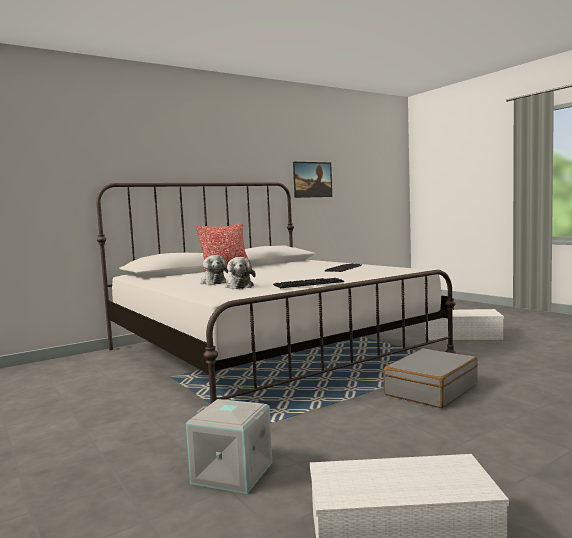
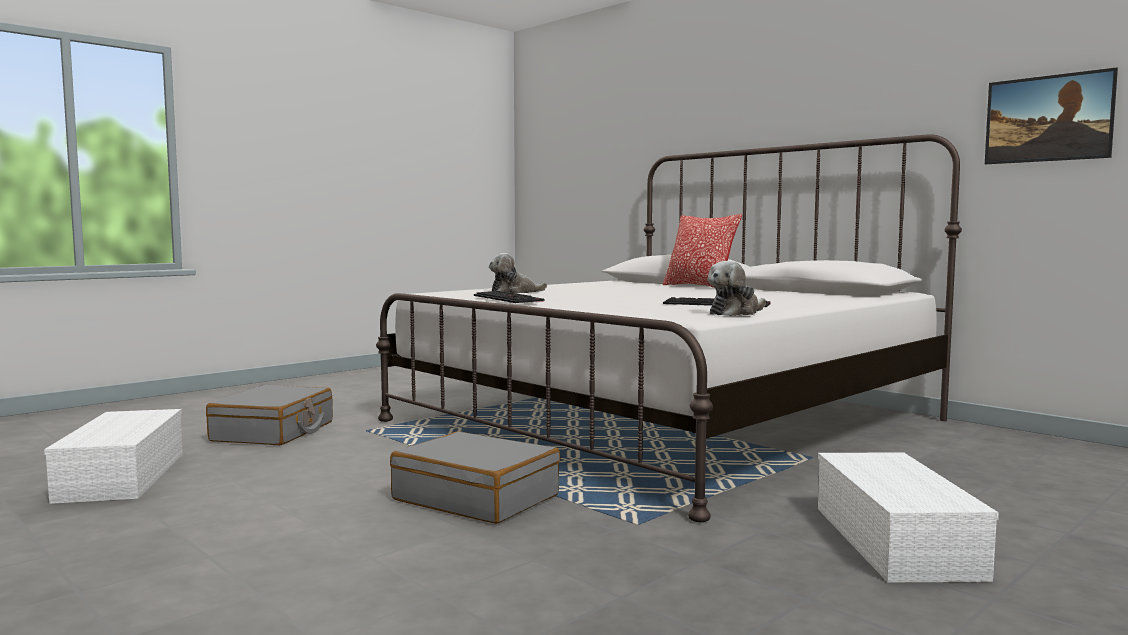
camera: 80 degrees right, 0 degrees up
grey storage box [186,399,272,494] -> grey suitcase [206,385,333,445]
plush toy [201,255,228,285] -> plush toy moved to [708,261,766,316]

